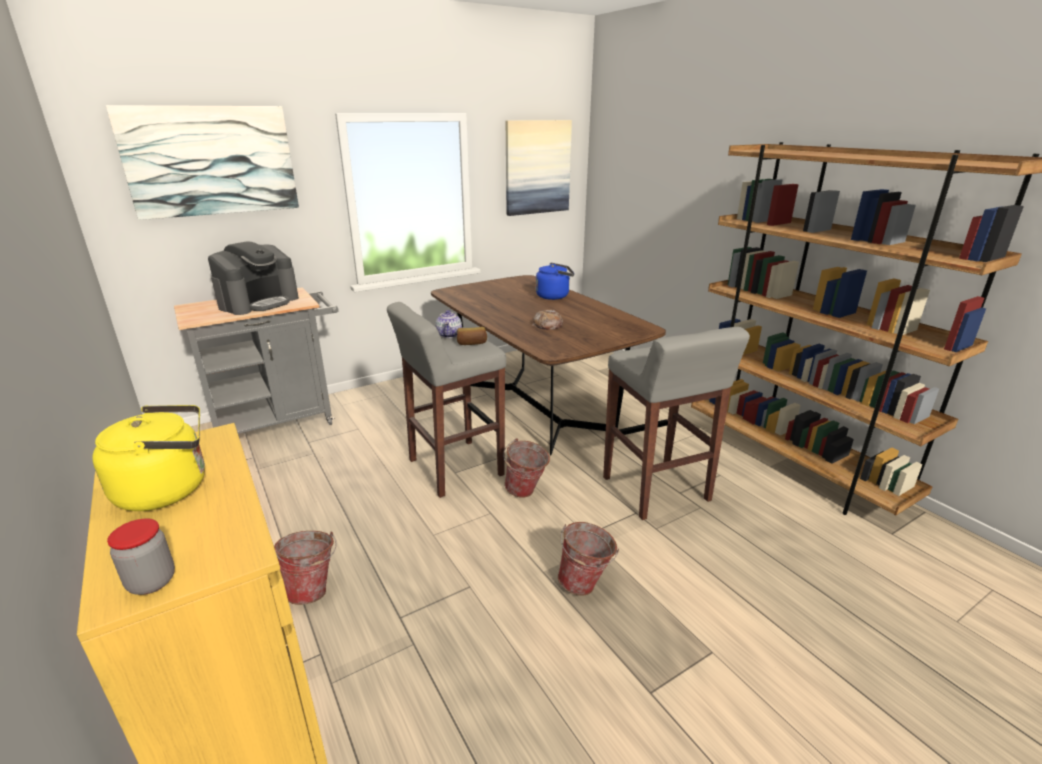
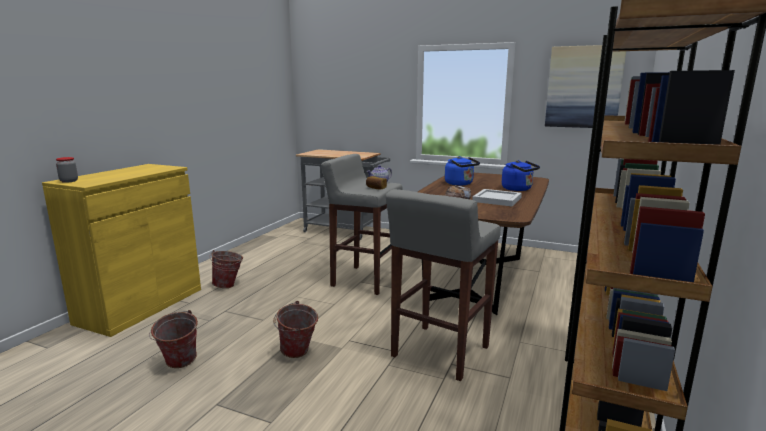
camera: 55 degrees right, 10 degrees down
yellow kettle [92,405,205,511] -> none
picture [106,105,299,220] -> none
coffee machine [208,241,299,315] -> none
bucket [503,438,550,498] -> bucket moved to [149,310,198,368]
none -> blue kettle [445,156,480,186]
none -> white tray [472,189,522,206]

